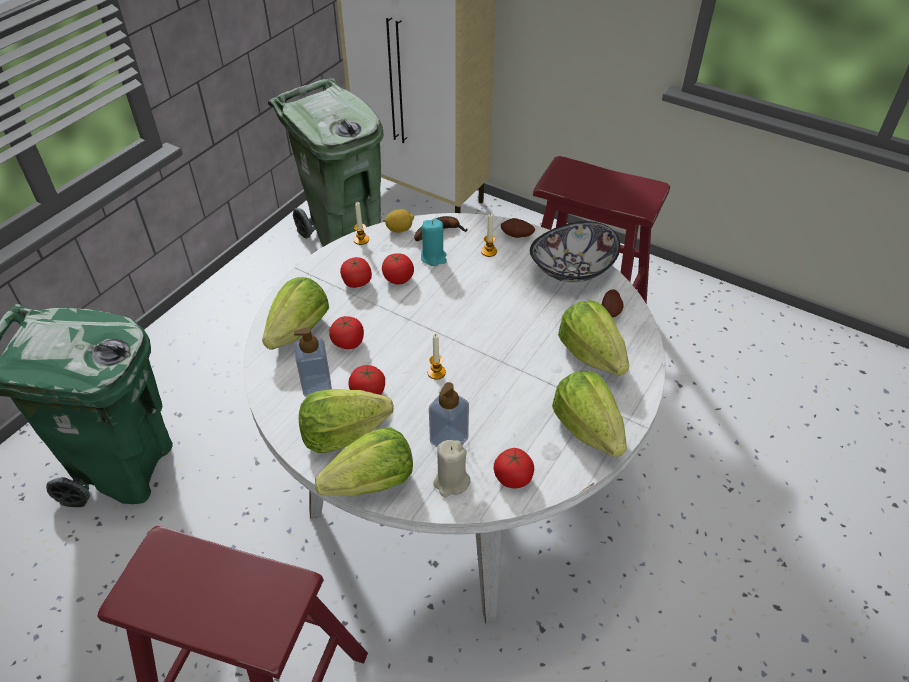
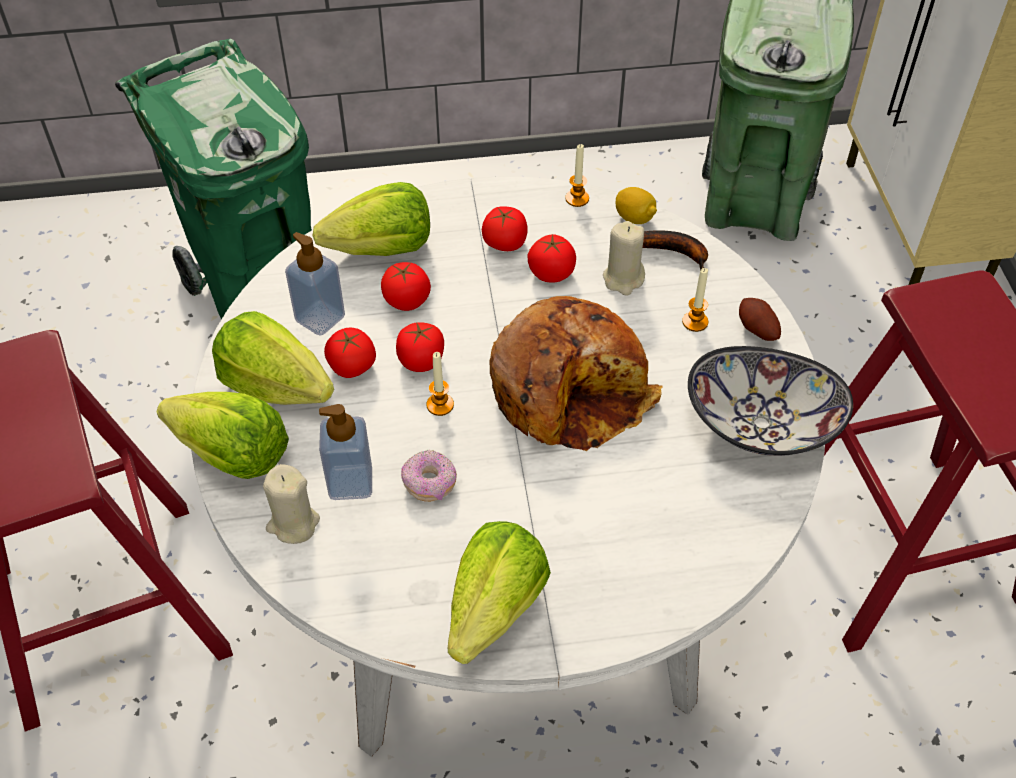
camera: 50 degrees right, 5 degrees up
turquoise candle [421,218,447,266] -> beige candle [603,221,645,296]
tomato [494,448,534,488] -> tomato moved to [396,322,444,372]
lettuce [558,300,629,376] -> none
potato [602,289,624,318] -> none
none -> donut [401,450,457,502]
none -> bread [490,296,663,451]

